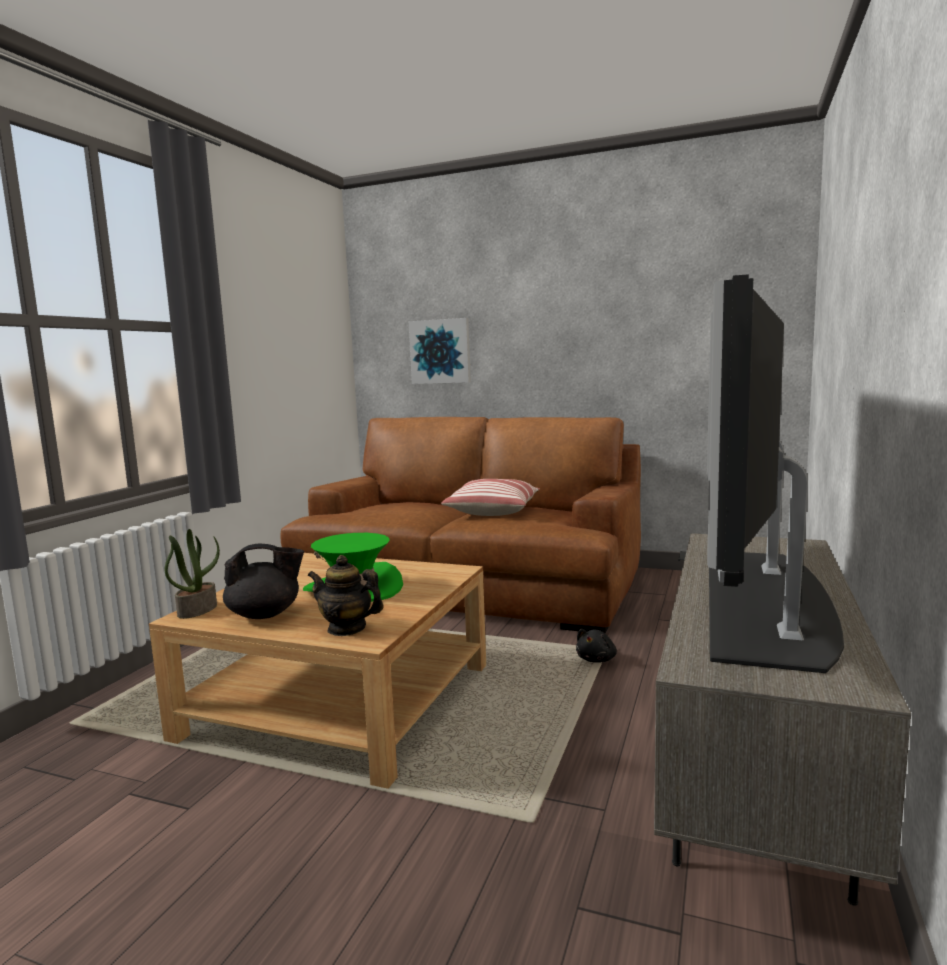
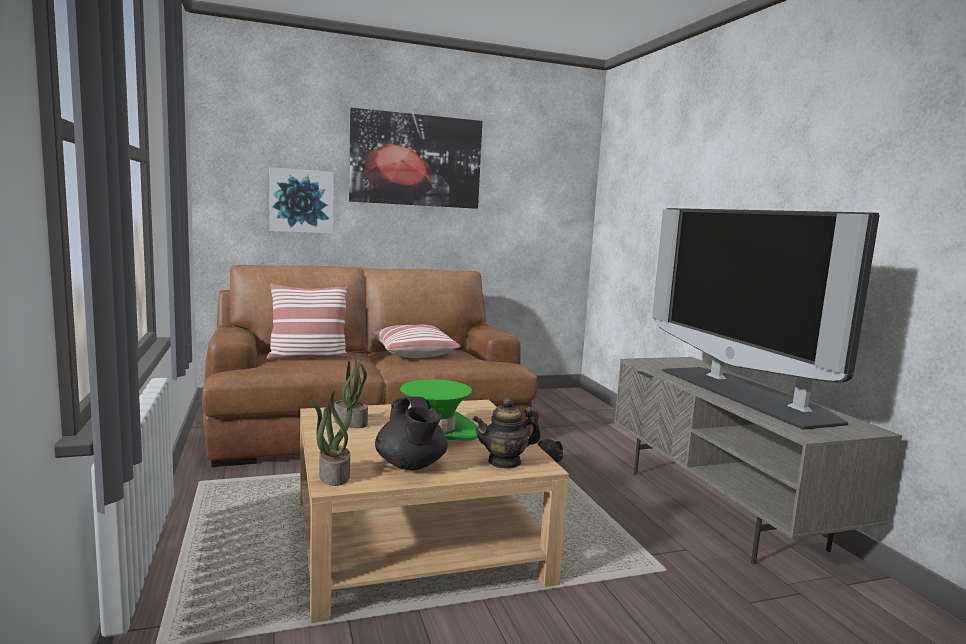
camera: 40 degrees left, 0 degrees up
black teapot [223,544,304,619] -> black teapot turned 120 degrees clockwise [375,397,448,470]
none -> pillow [267,283,348,359]
none -> potted plant [334,355,368,428]
none -> picture [349,107,482,209]

